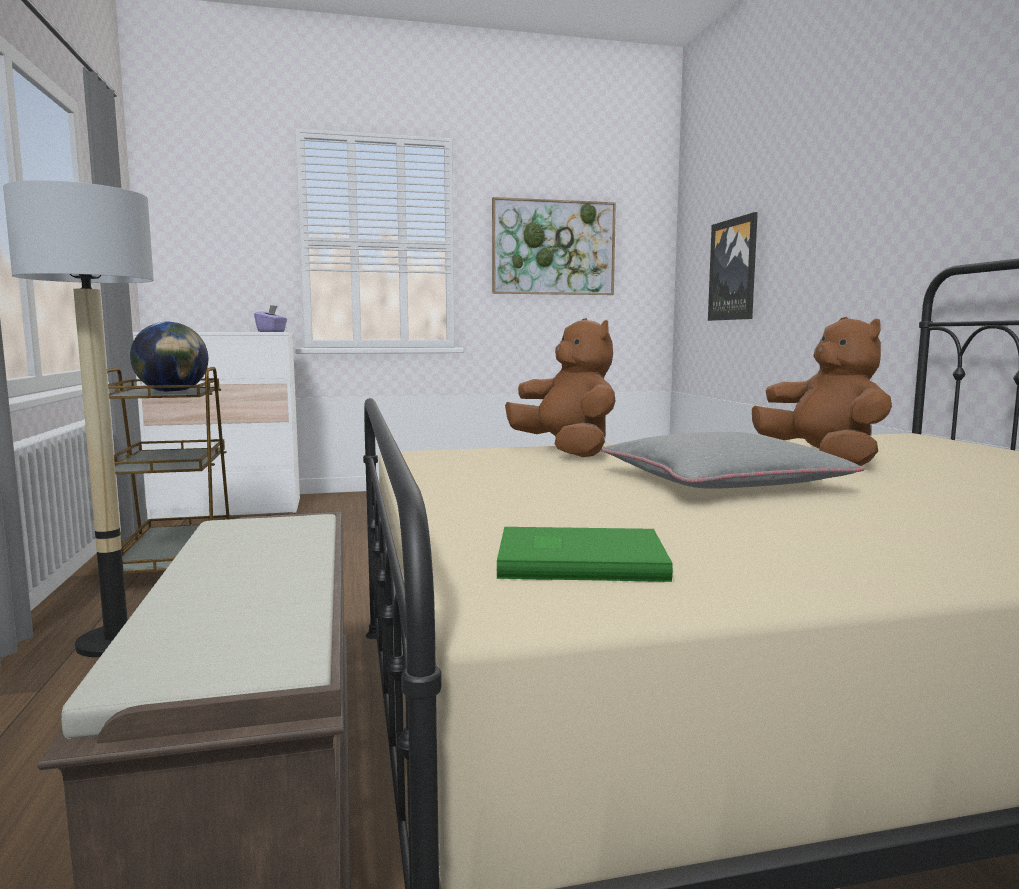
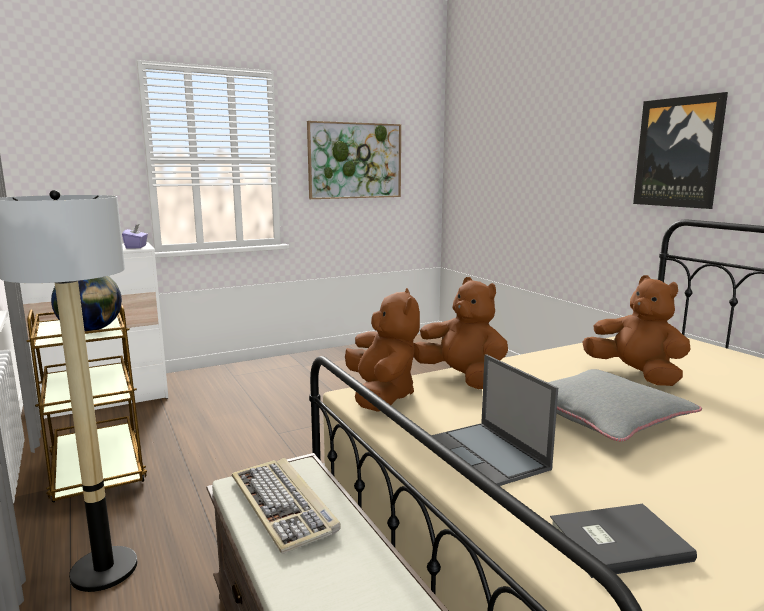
camera: 15 degrees left, 5 degrees up
green book [497,527,673,582] -> grey book [550,504,697,578]
picture [708,212,758,321] -> picture moved to [633,92,728,209]
none -> keyboard [232,458,341,554]
none -> brown plush toy [345,288,420,412]
none -> laptop [431,354,558,486]

